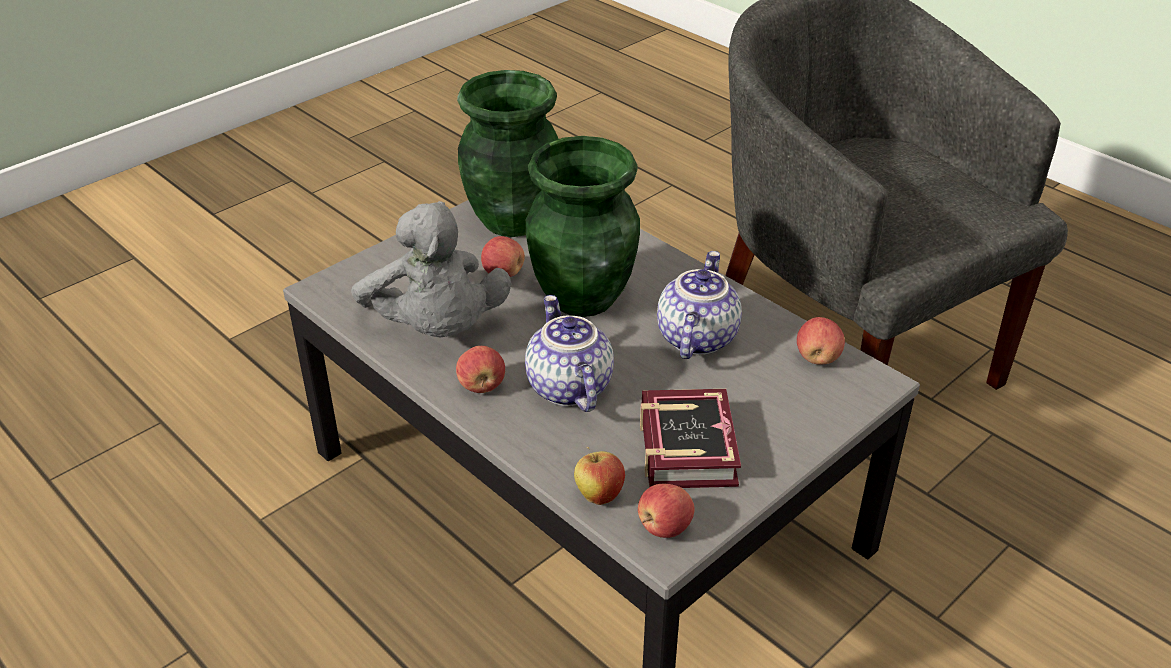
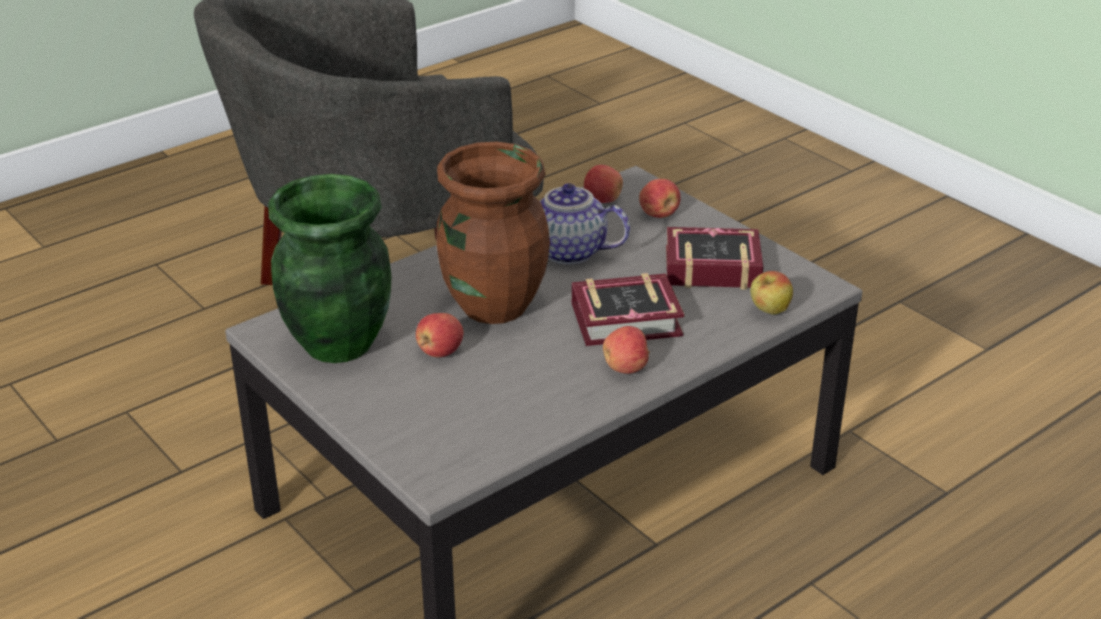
camera: 85 degrees left, 5 degrees down
grey plush toy [351,201,511,338] -> none
teapot [525,295,614,412] -> book [572,273,684,346]
green vase [526,136,640,317] -> brown vase [436,142,550,324]
apple [638,484,695,538] -> apple moved to [639,179,681,218]

